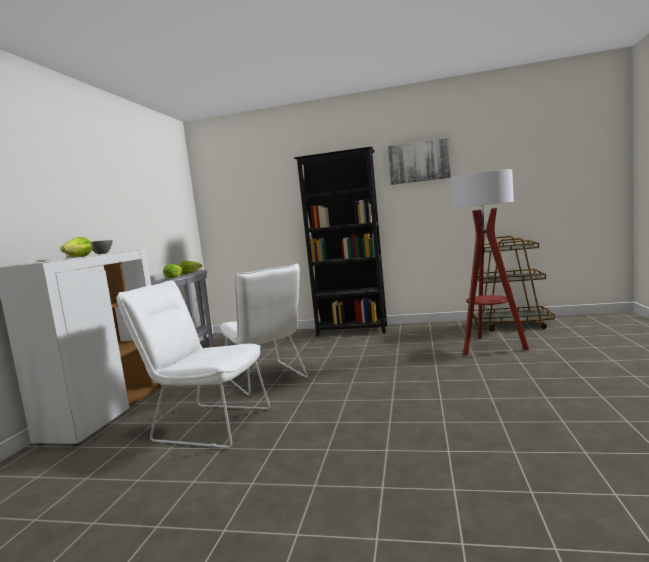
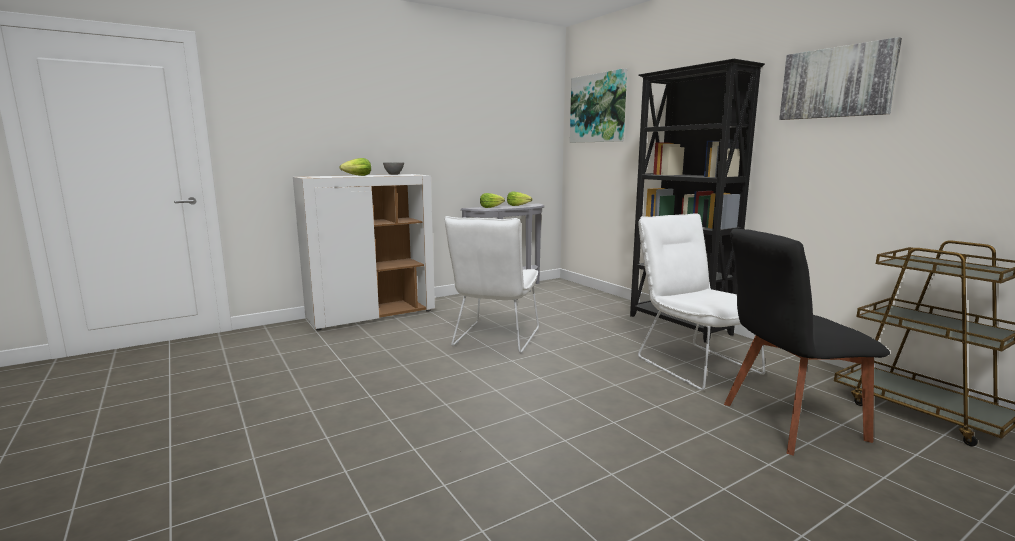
camera: 45 degrees right, 5 degrees up
white chair [117,280,270,448] -> white chair moved to [638,213,765,390]
floor lamp [451,169,529,356] -> black chair [724,229,890,456]
none -> picture [570,68,627,143]

